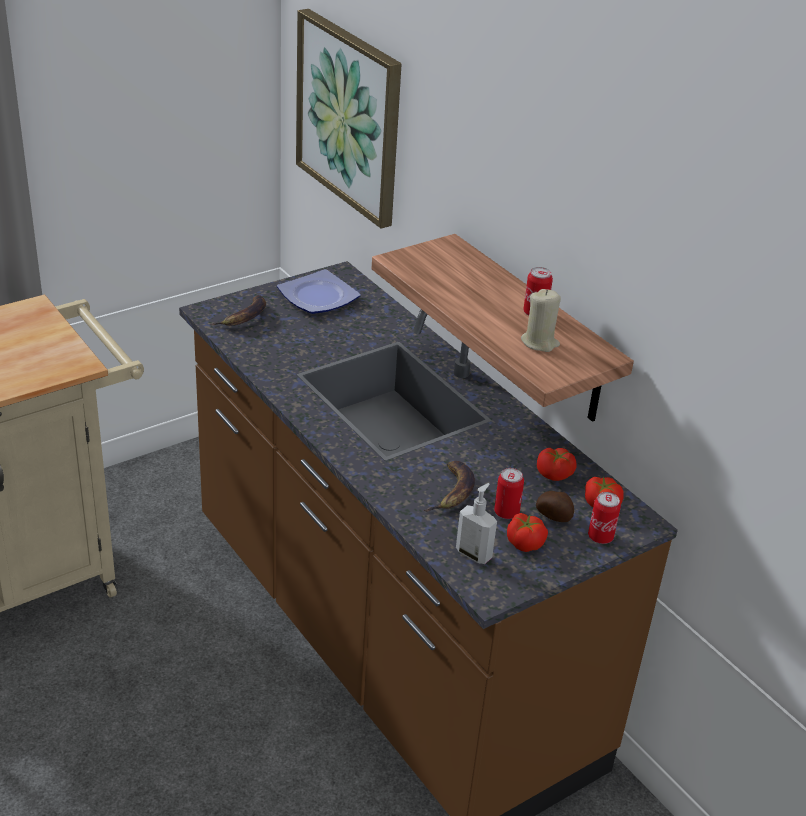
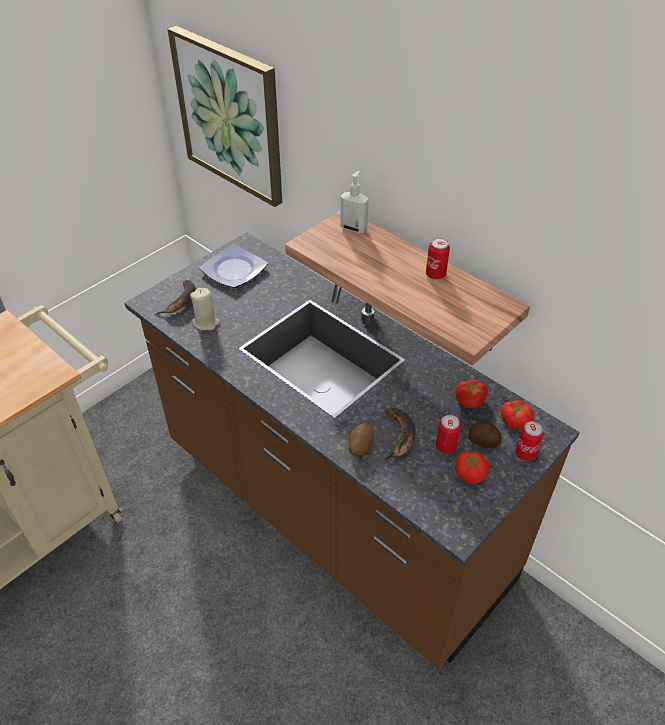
camera: 10 degrees left, 10 degrees up
soap dispenser [456,483,497,564] -> soap dispenser moved to [340,171,369,233]
beige candle [521,289,561,352] -> beige candle moved to [190,288,220,330]
none -> potato [348,423,374,456]

